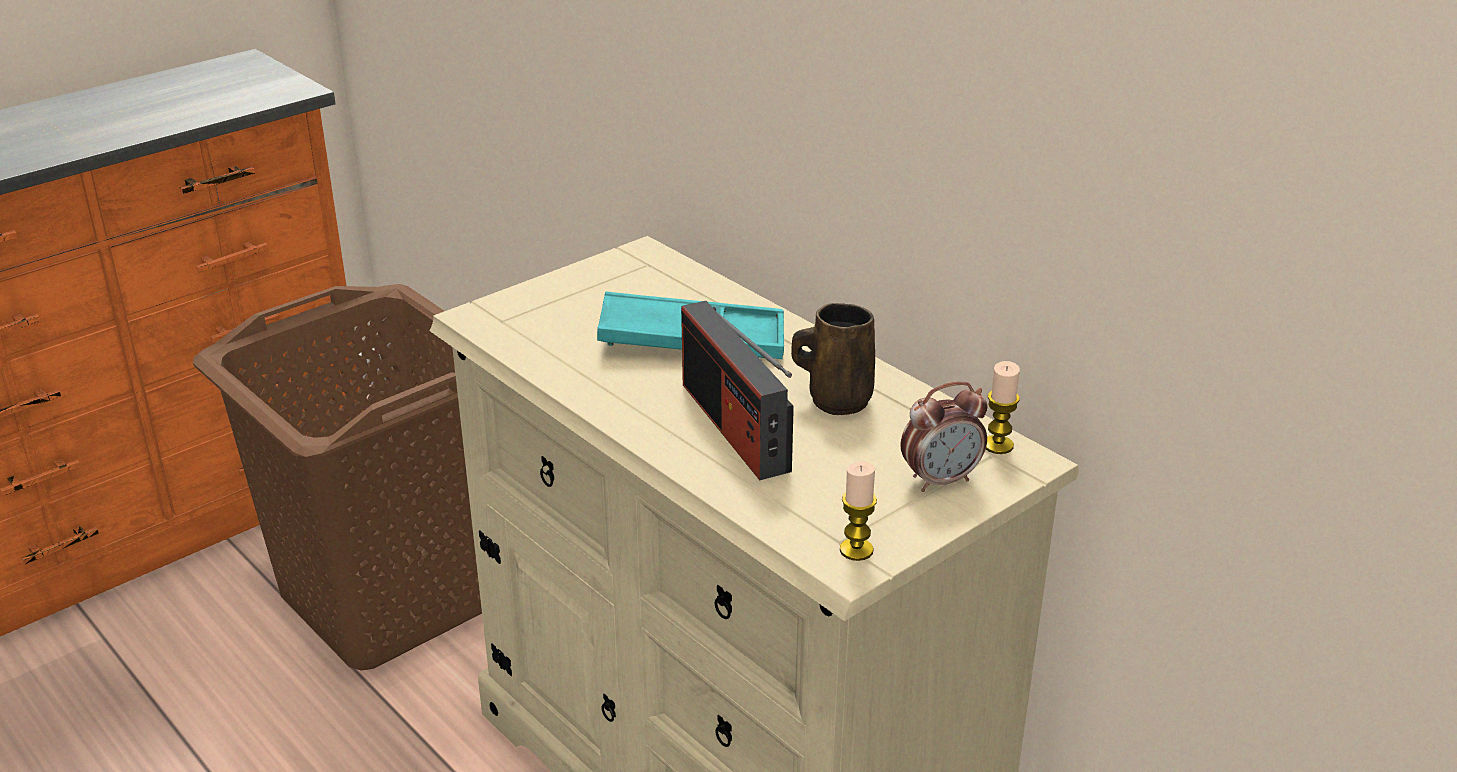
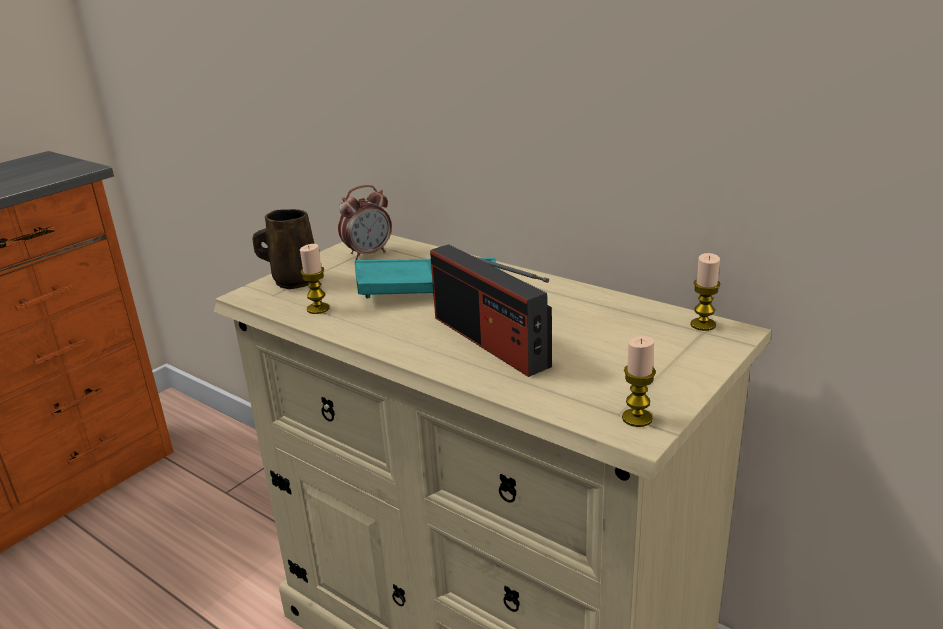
camera: 10 degrees left, 5 degrees down
brown laundry basket [193,284,482,671] -> none
brown mug [791,303,875,415] -> brown mug moved to [252,209,314,289]
alarm clock [901,381,988,492] -> alarm clock moved to [338,185,392,260]
none -> candle [300,244,329,314]

